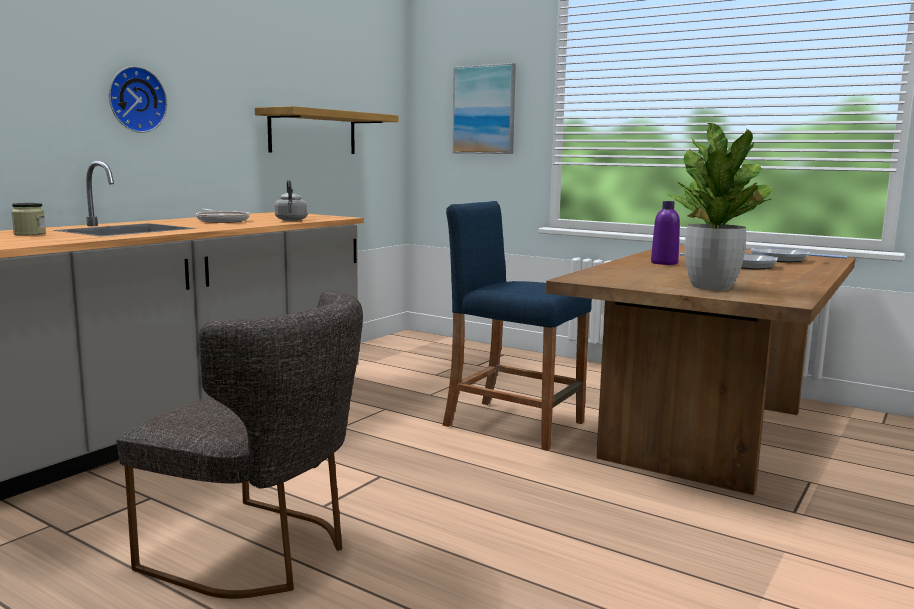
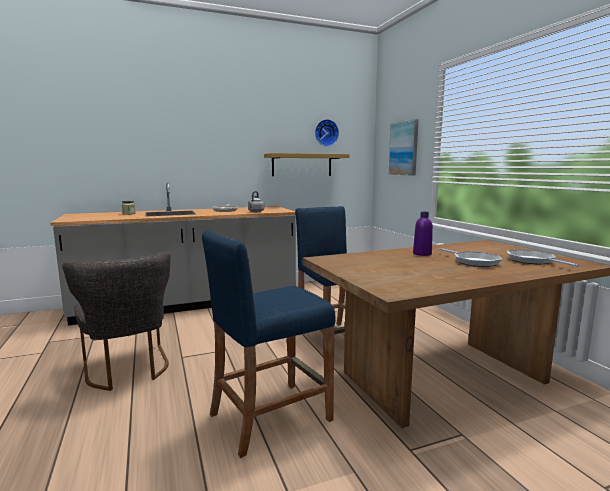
camera: 35 degrees right, 0 degrees up
wall clock [109,66,167,133] -> wall clock moved to [315,119,339,147]
potted plant [667,123,774,290] -> none
none -> blue stool [202,230,335,458]

